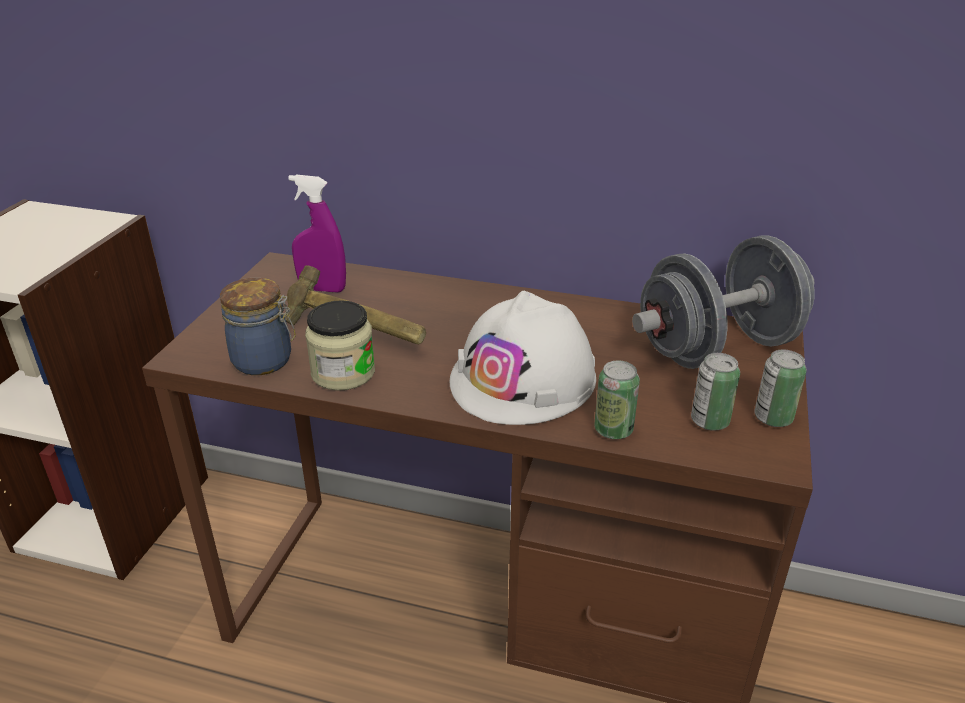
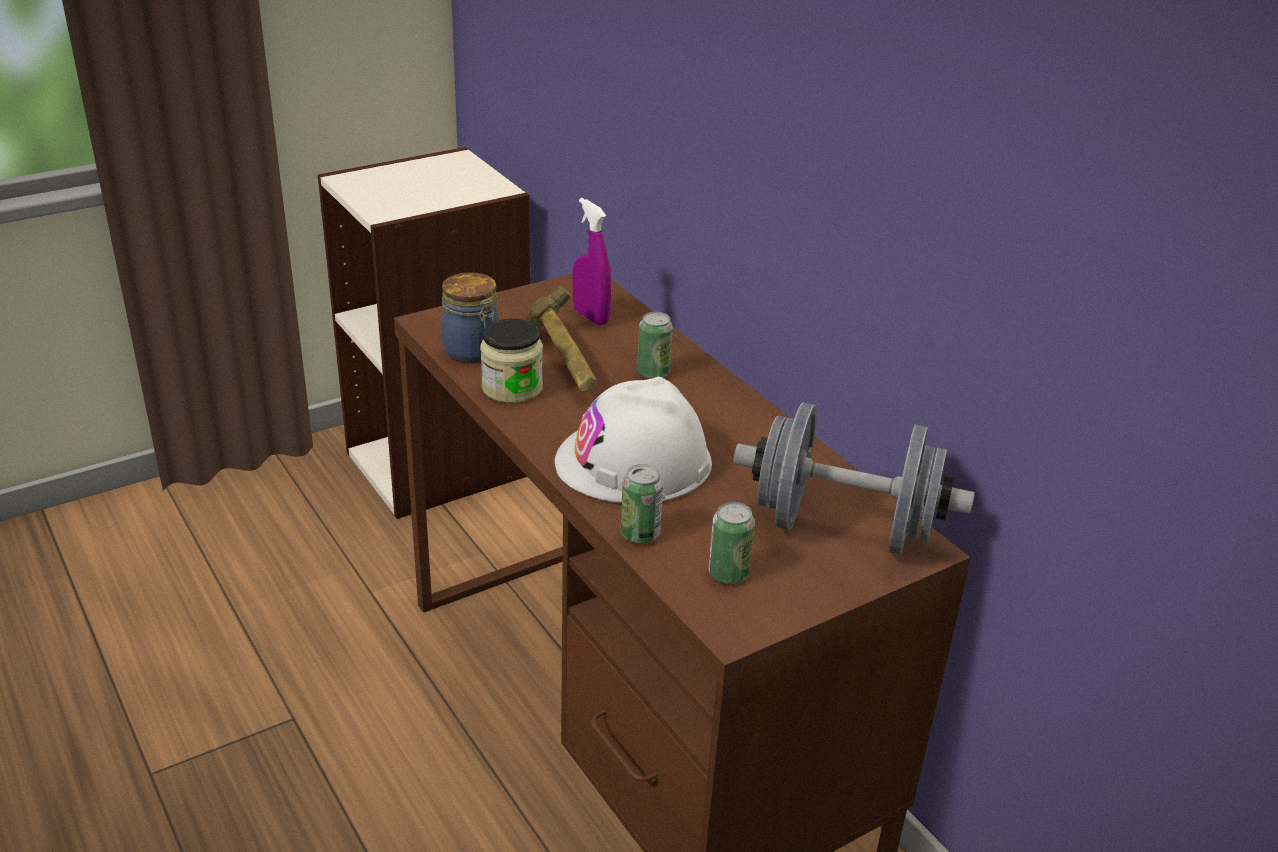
camera: 40 degrees right, 0 degrees up
can [754,350,807,427] -> can moved to [637,312,673,379]

